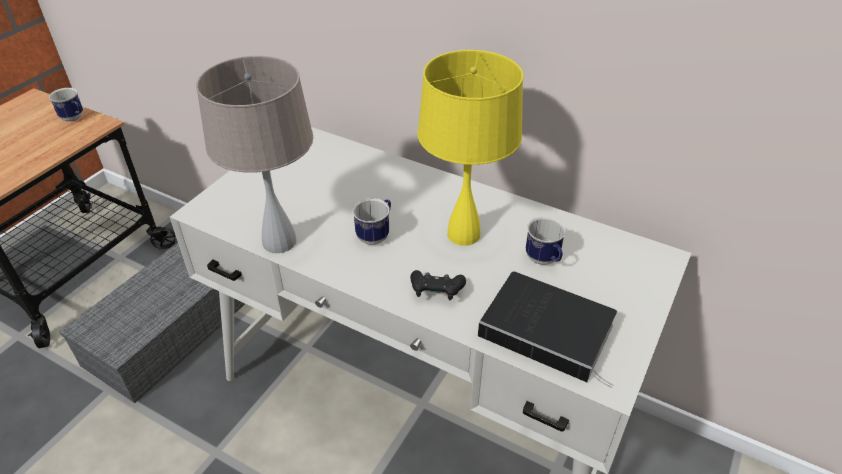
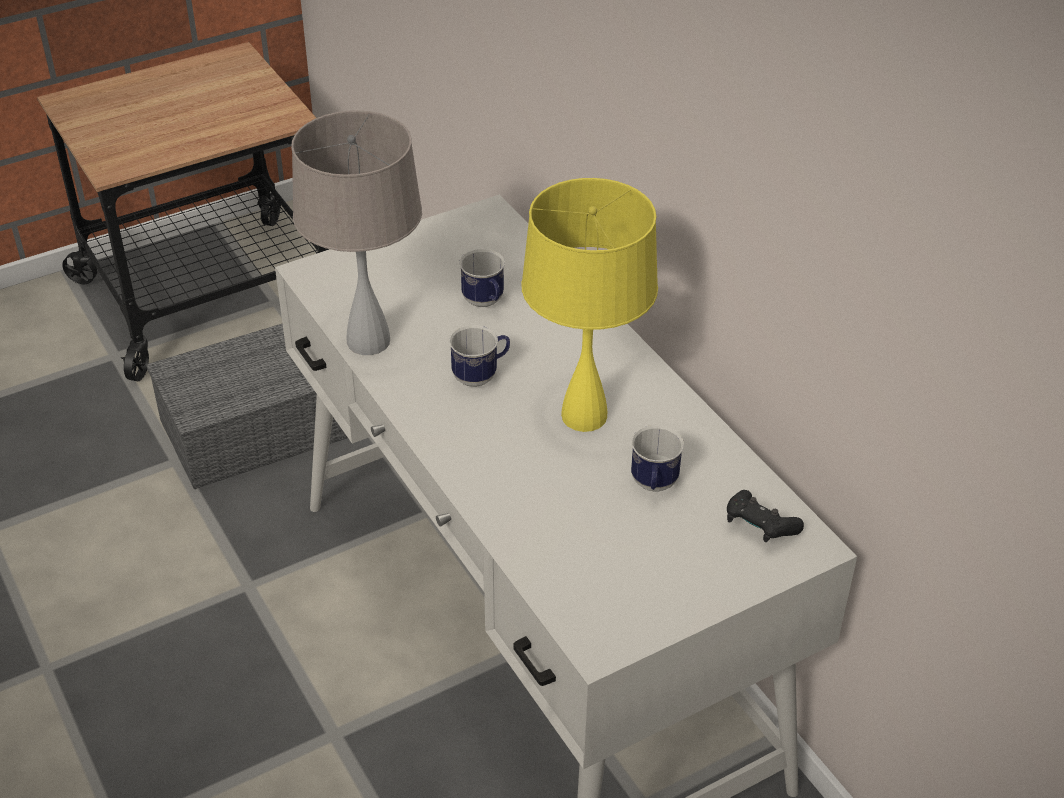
camera: 30 degrees right, 0 degrees up
mug [49,88,83,122] -> mug moved to [459,249,505,307]
black game controller [410,270,466,300] -> black game controller moved to [727,490,804,542]
book [478,271,617,388] -> none

